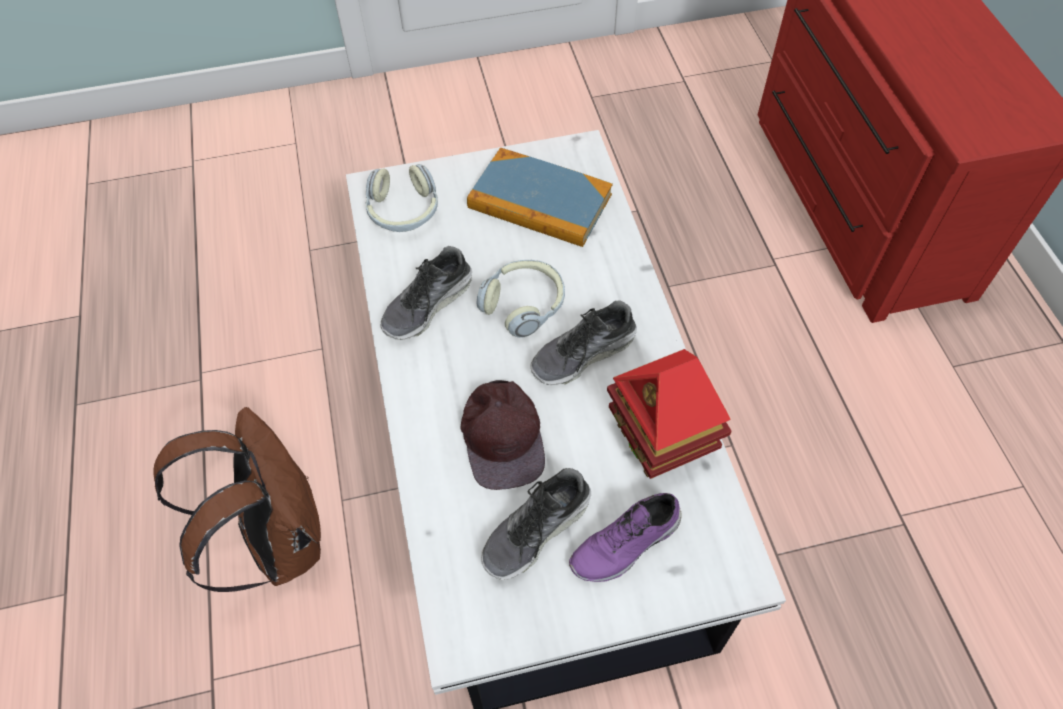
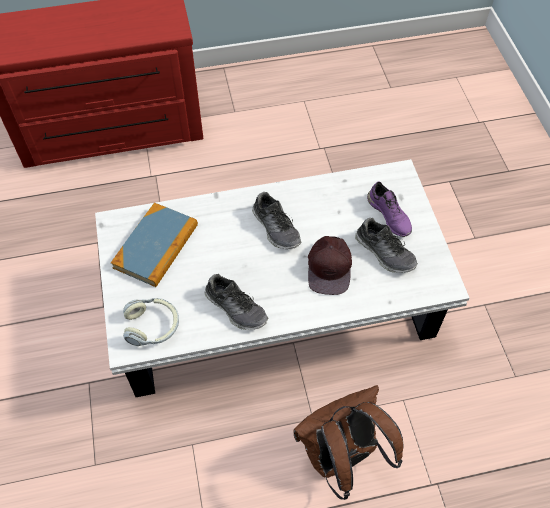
camera: 90 degrees left, 0 degrees up
brown cap [461,380,545,490] -> brown cap turned 105 degrees clockwise [308,236,352,295]
headphones [477,260,565,338] -> none
toy house [607,349,732,479] -> none

